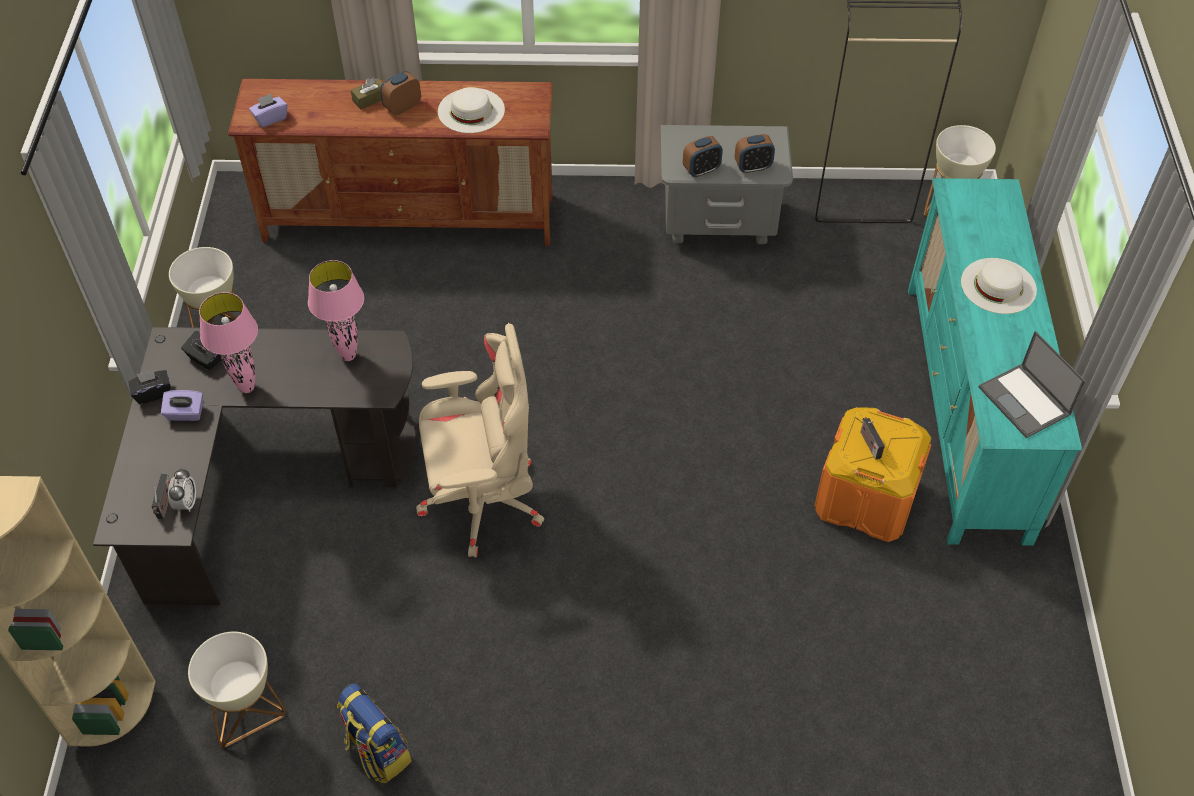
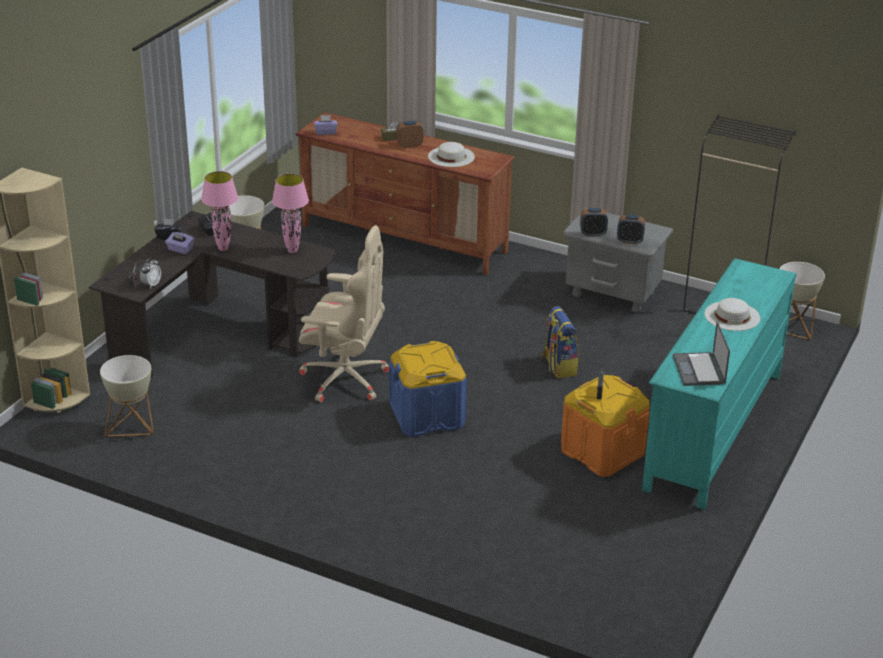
camera: 25 degrees right, 20 degrees down
backpack [337,683,412,784] -> backpack moved to [541,306,579,378]
none -> blue storage box [389,341,467,437]

